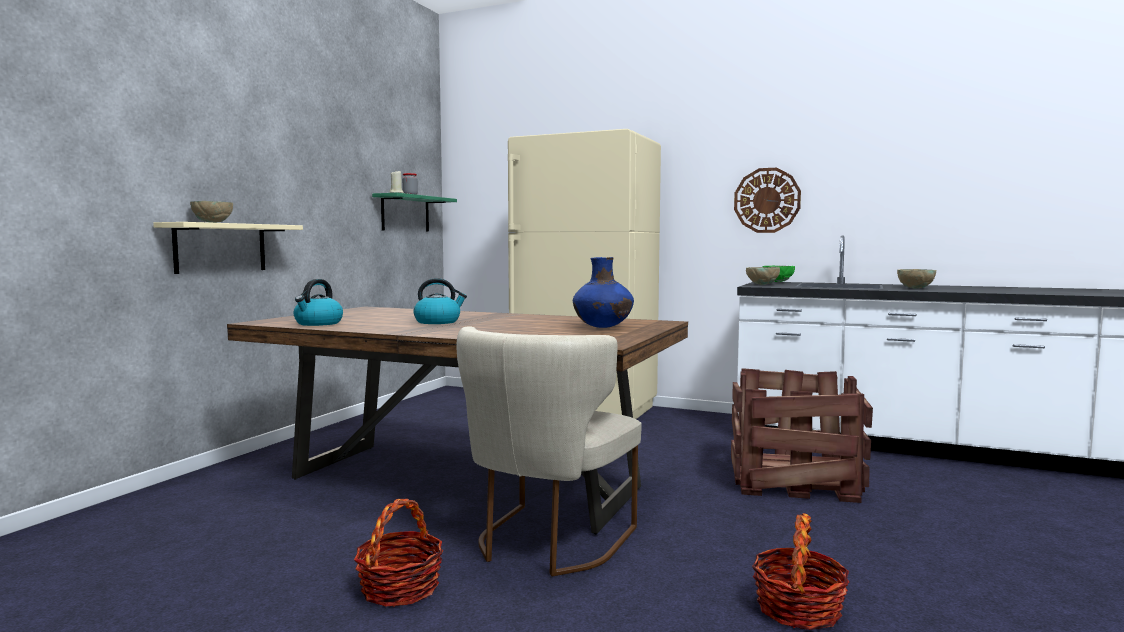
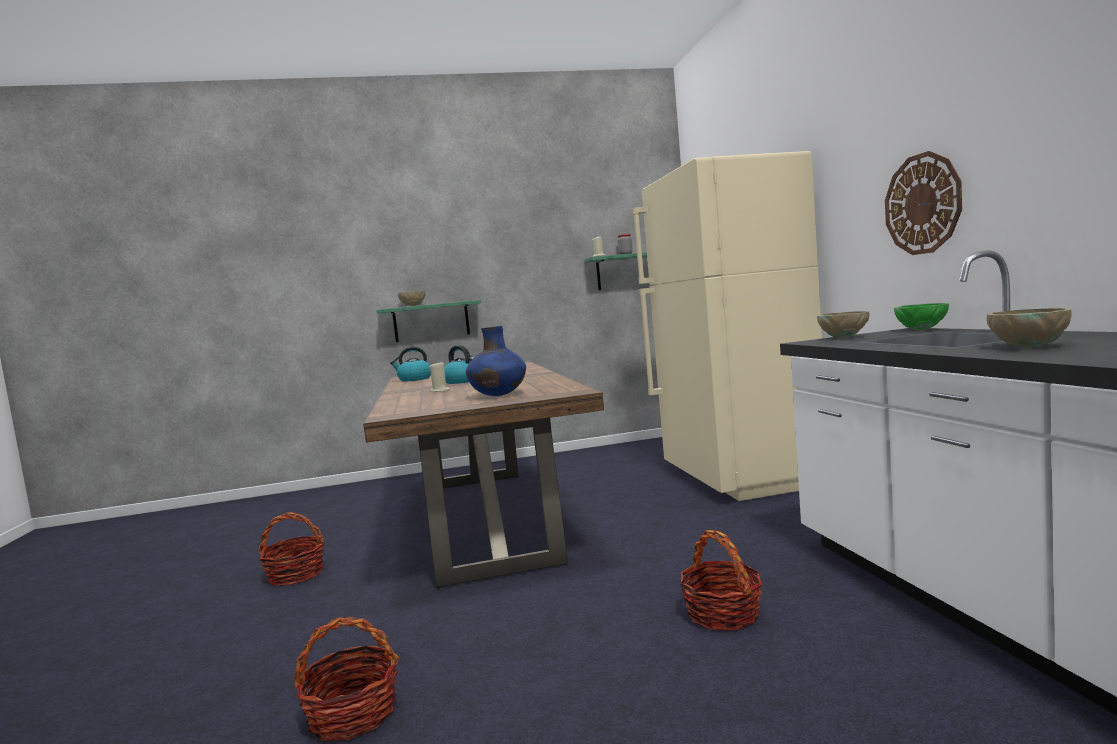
camera: 55 degrees right, 0 degrees up
beige shelf [153,222,303,274] -> green shelf [377,300,481,342]
beige chair [456,326,642,577] -> none
crate [731,368,873,503] -> basket [679,530,763,631]
none -> beige candle [429,361,450,392]

